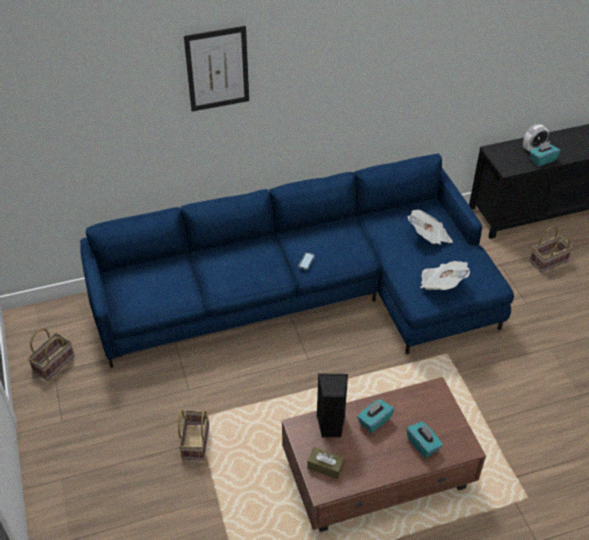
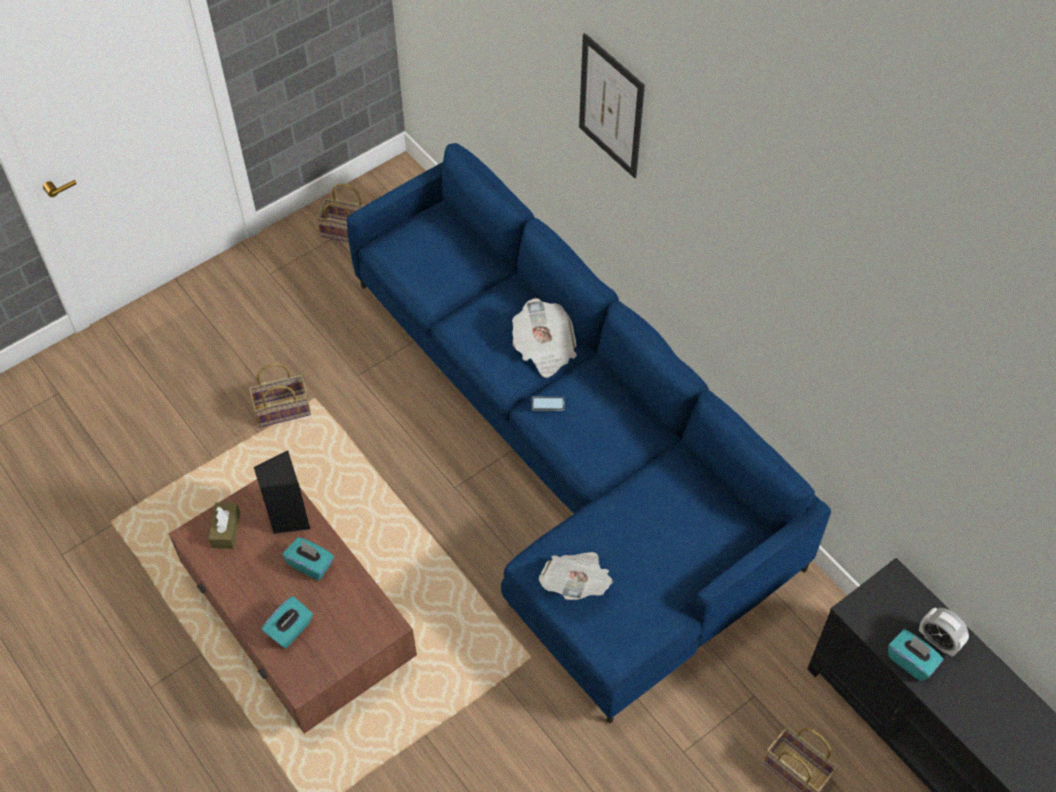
camera: 70 degrees right, 10 degrees up
newspaper [407,210,453,245] -> newspaper moved to [512,298,577,378]

